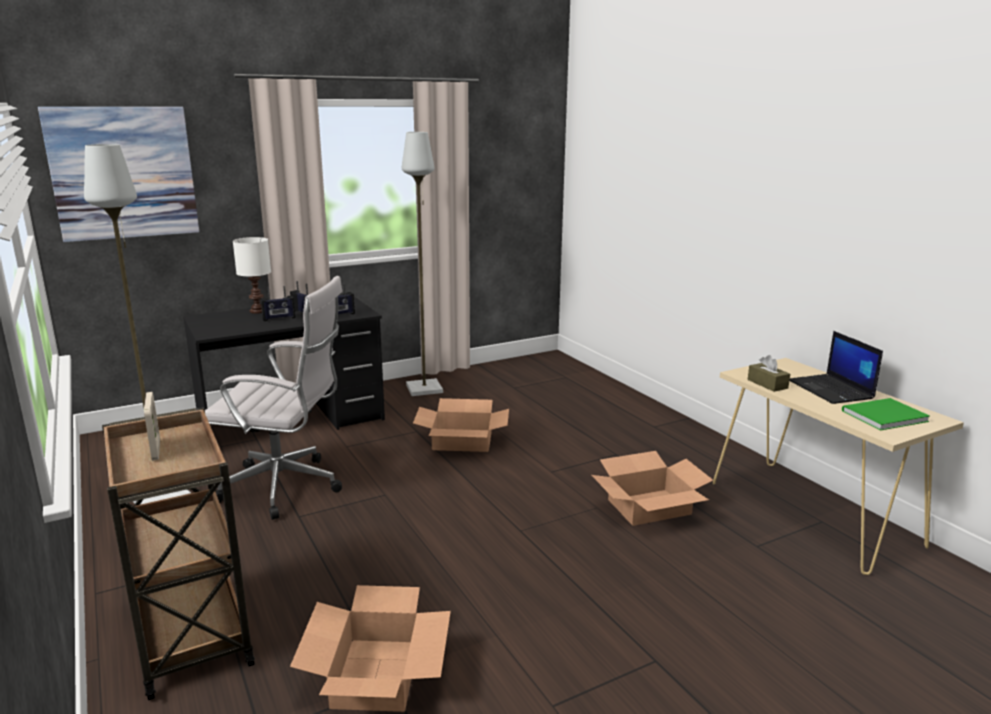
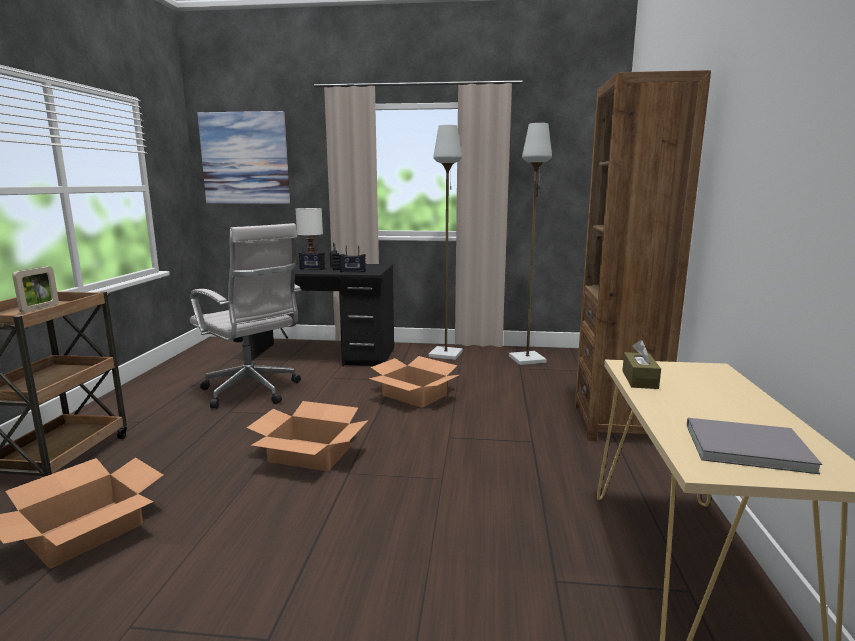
camera: 35 degrees right, 5 degrees down
grey floor lamp [84,144,191,505] -> grey floor lamp moved to [509,123,552,365]
cardboard box [591,451,713,526] -> cardboard box moved to [247,401,368,471]
laptop [789,331,883,404] -> none
green book [842,398,930,431] -> grey book [687,418,822,474]
none -> brown bookcase [575,70,711,441]

